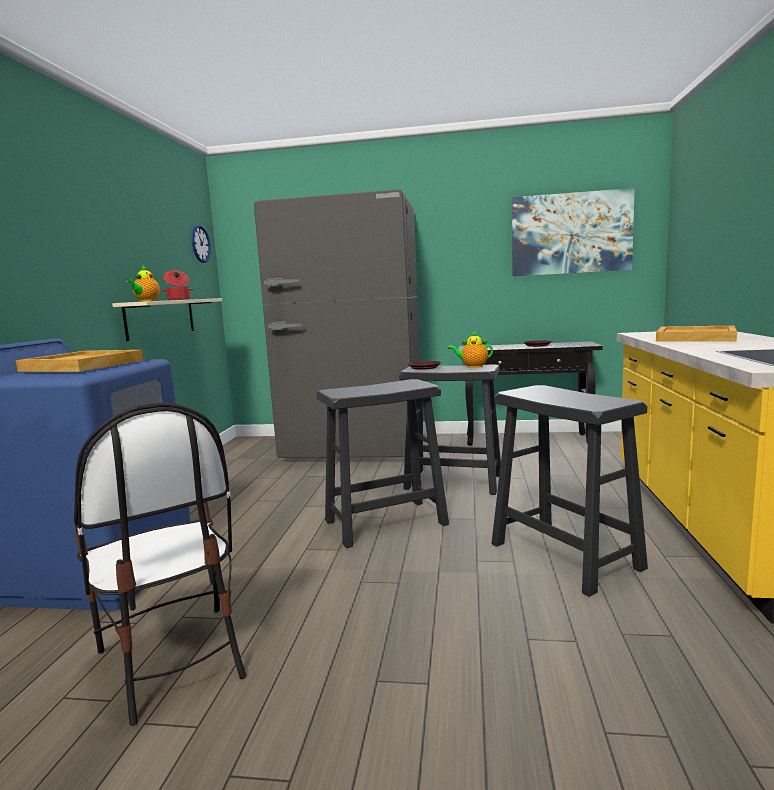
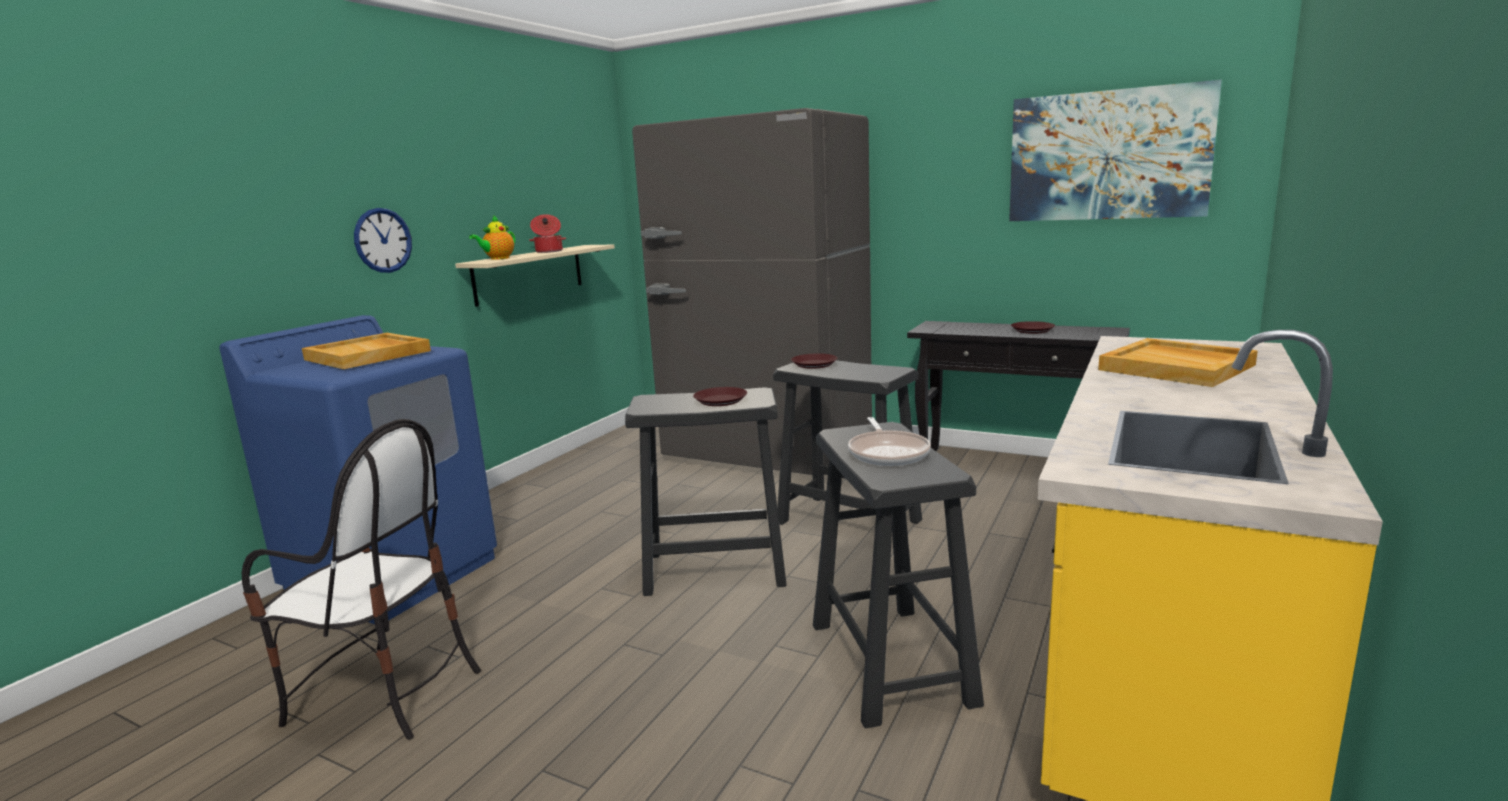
camera: 20 degrees right, 5 degrees up
chair [74,403,246,726] -> chair turned 60 degrees counterclockwise [242,419,481,740]
wall clock [191,225,211,263] -> wall clock moved to [354,208,412,273]
teapot [448,330,493,368] -> none
none -> brown plate [693,387,747,406]
none -> frying pan [848,417,931,466]

